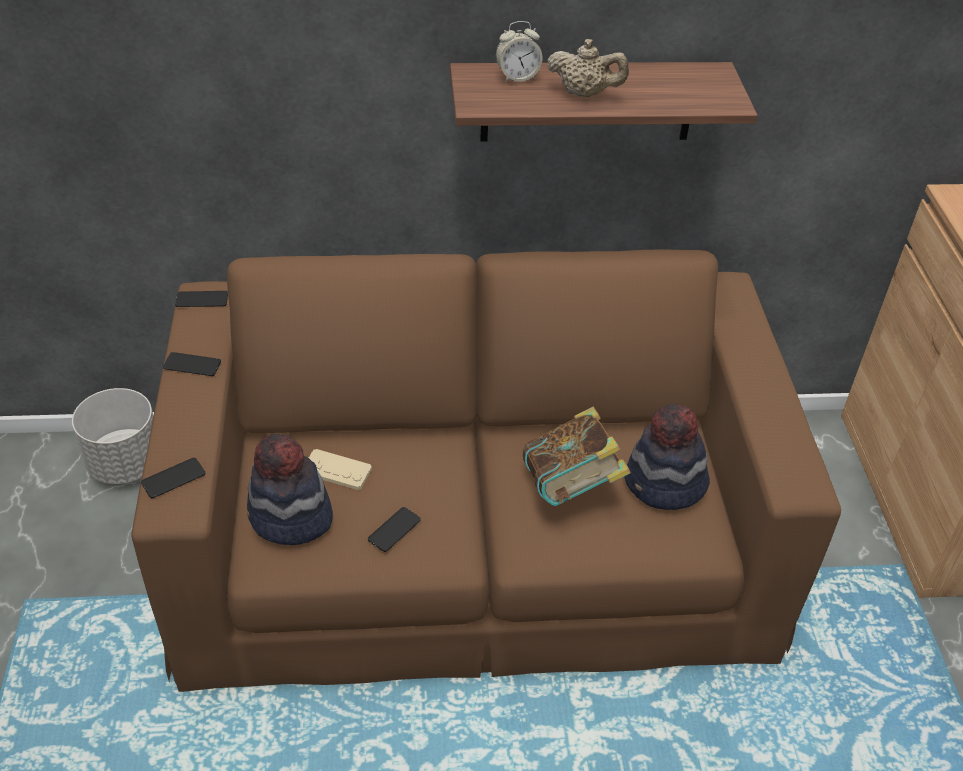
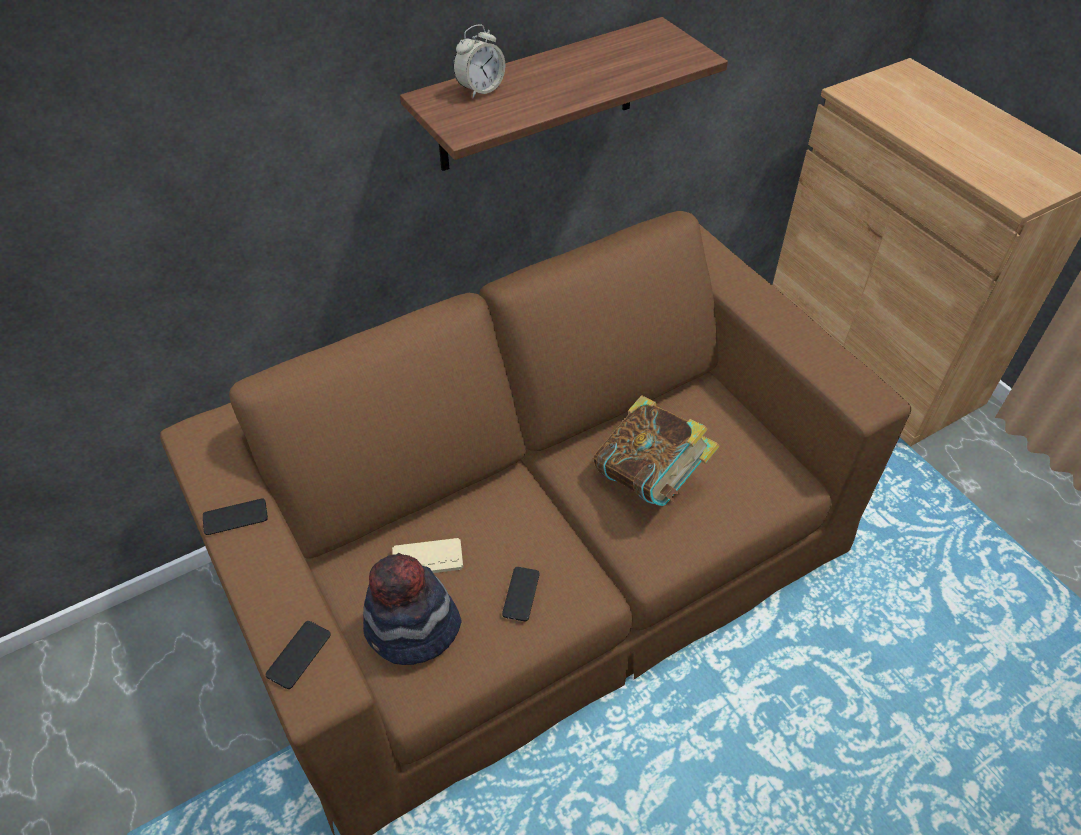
camera: 25 degrees left, 5 degrees up
grey planter [72,388,153,484] -> none
phone [175,291,228,307] -> none
beige teapot [547,39,629,97] -> none
hat [624,404,710,510] -> none

